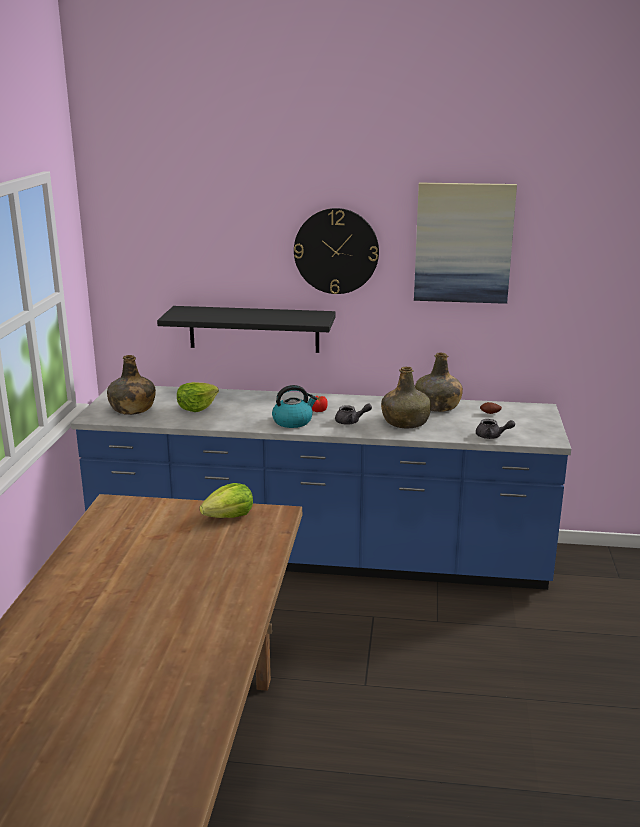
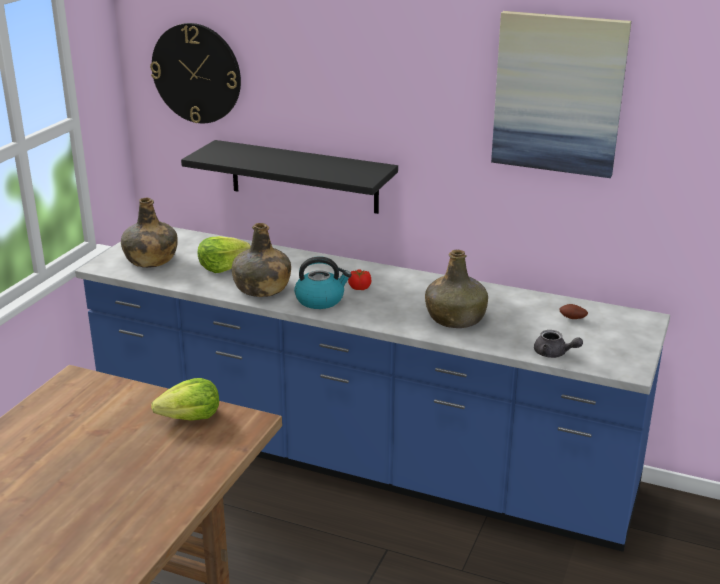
camera: 15 degrees right, 5 degrees up
wall clock [294,208,379,294] -> wall clock moved to [150,23,241,123]
grey teapot [335,403,372,425] -> none
green bottle [415,353,463,412] -> green bottle moved to [232,223,291,297]

